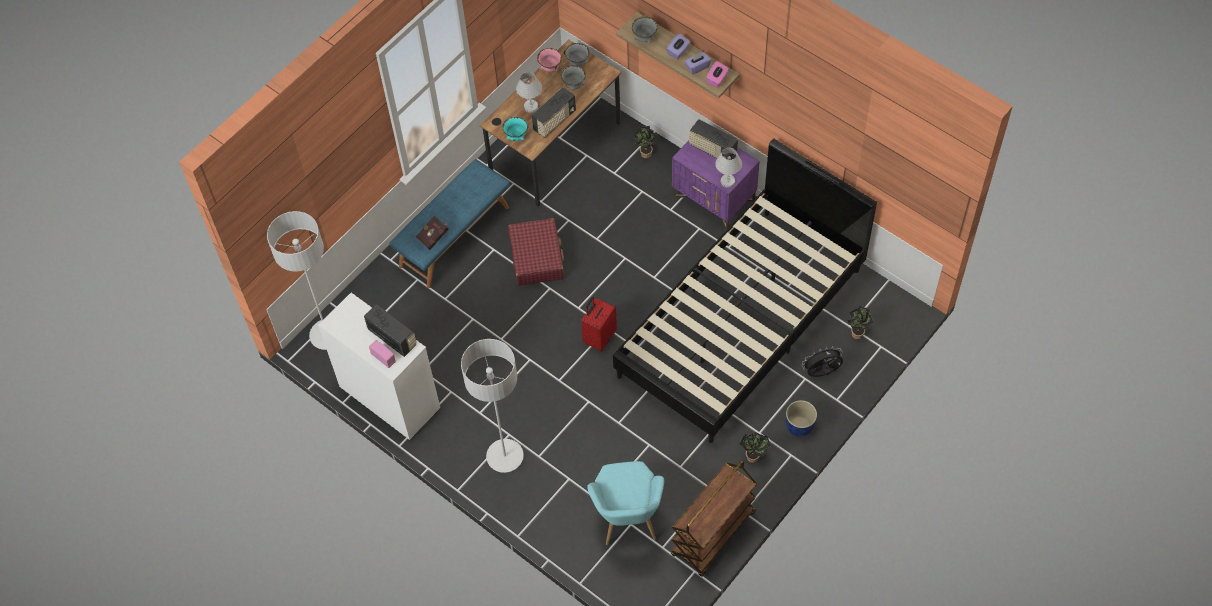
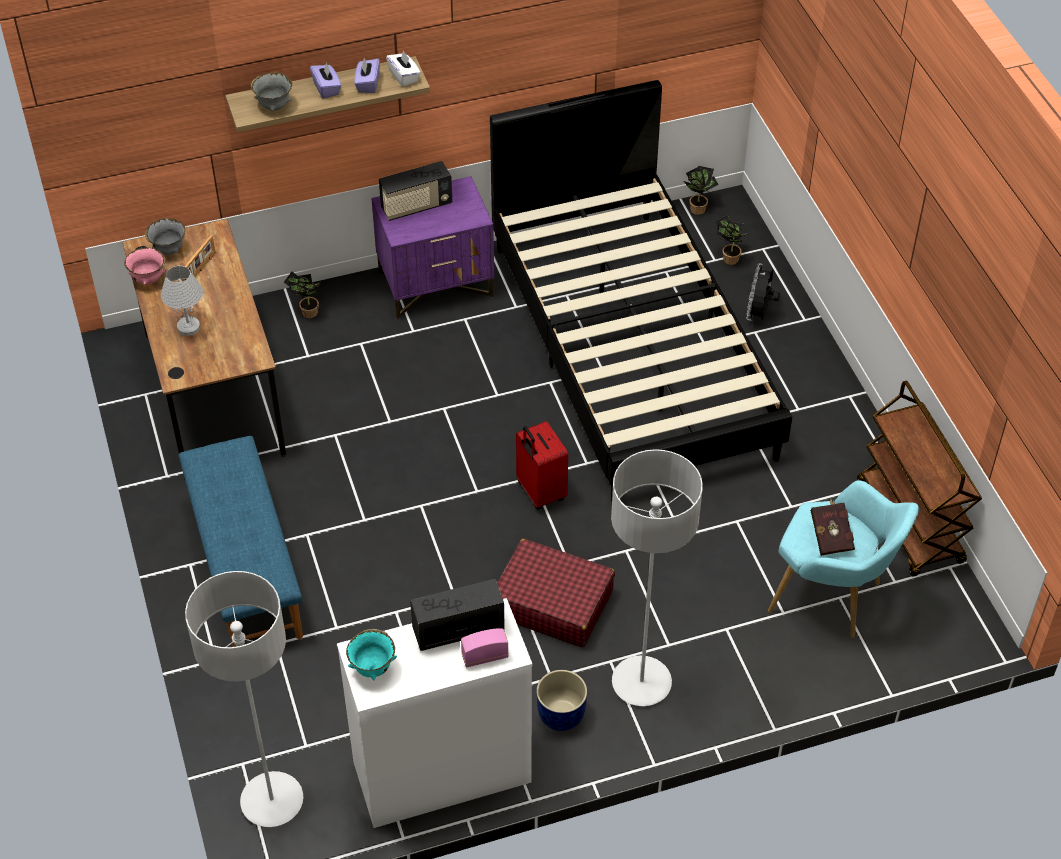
camera: 60 degrees left, 10 degrees down
red book [416,216,449,250] -> red book moved to [810,499,855,556]
turquoise bowl [503,117,529,141] -> turquoise bowl moved to [346,629,397,680]
red suitcase [508,218,564,286] -> red suitcase moved to [497,539,615,647]
radio [532,87,576,138] -> none
grey bowl [560,65,586,91] -> picture frame [181,235,215,282]
pink tissue box [706,61,729,88] -> white tissue box [386,50,421,87]
white table lamp [715,148,742,188] -> none
potted plant [740,432,771,463] -> potted plant moved to [683,166,719,215]
blue planter [786,400,817,437] -> blue planter moved to [536,670,587,731]

